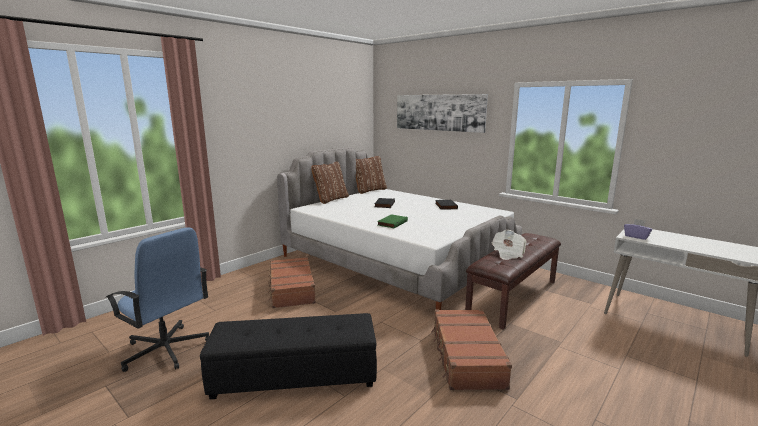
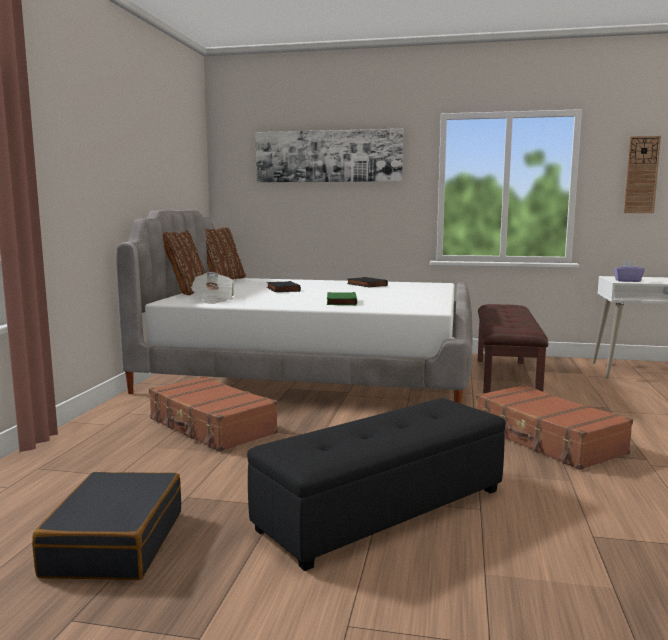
camera: 30 degrees left, 5 degrees down
blue office chair [106,227,209,372] -> black suitcase [32,472,181,580]
newspaper [492,230,527,260] -> newspaper moved to [191,272,235,304]
none -> wall clock [624,136,661,213]

